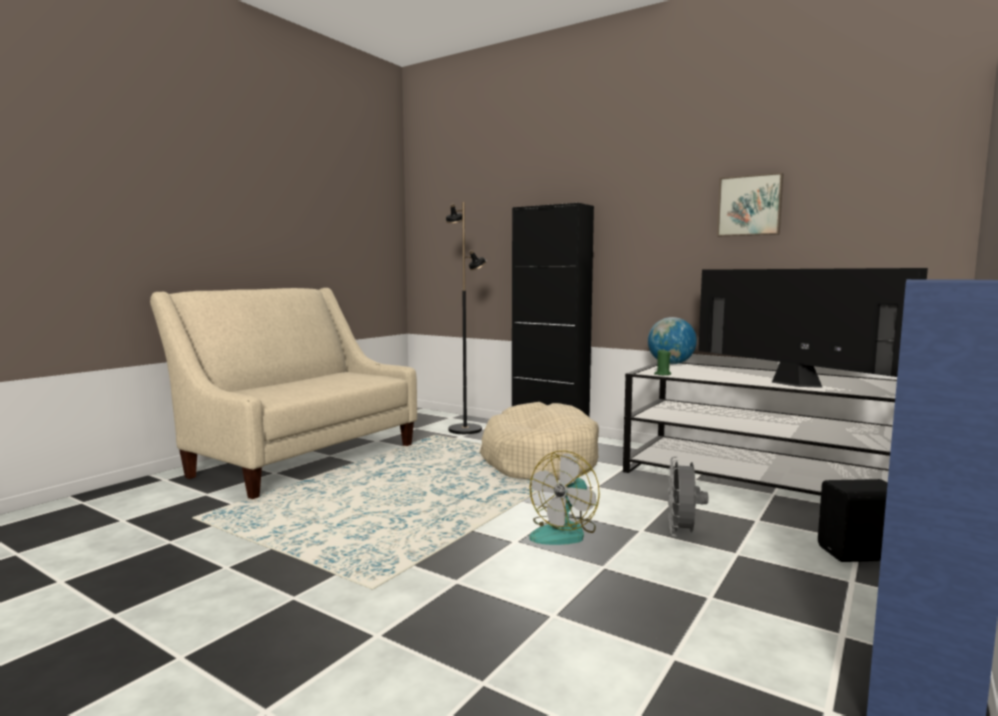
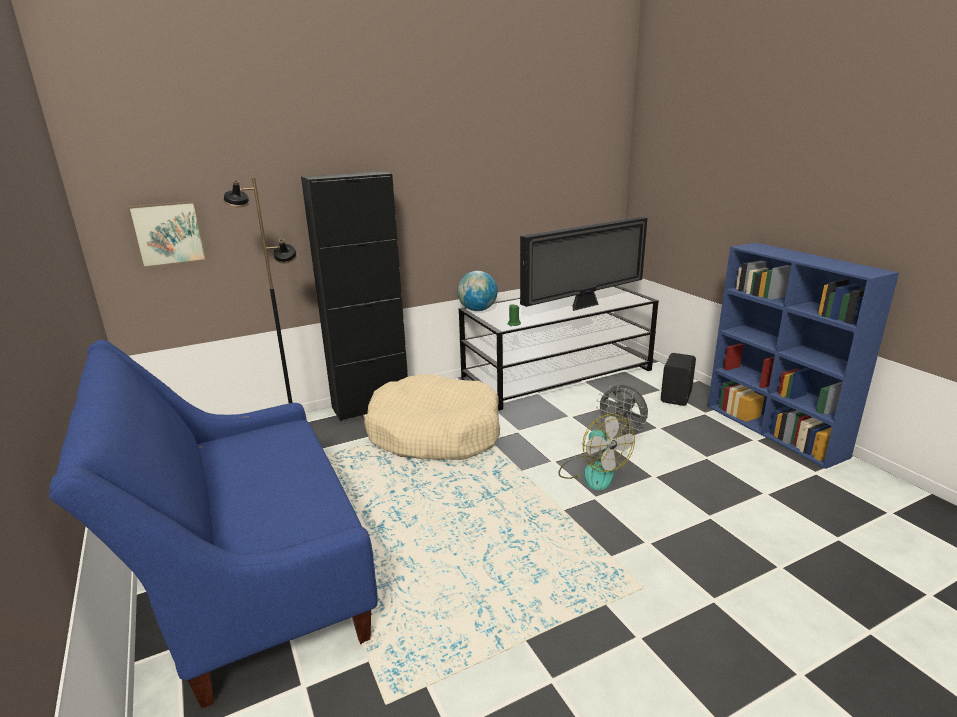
camera: 60 degrees left, 15 degrees up
beige sofa [150,288,417,499] -> blue sofa [49,340,378,708]
television [698,268,928,387] -> television turned 150 degrees clockwise [520,217,647,311]
picture [717,173,783,236] -> picture moved to [127,201,207,268]

